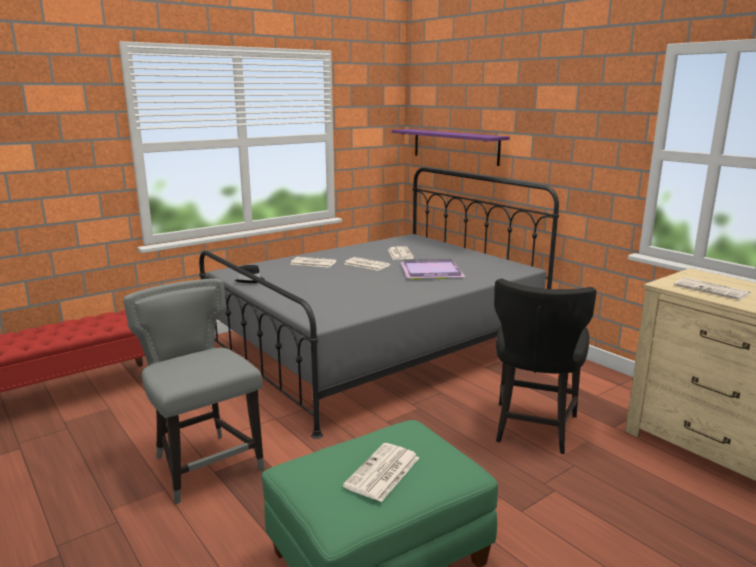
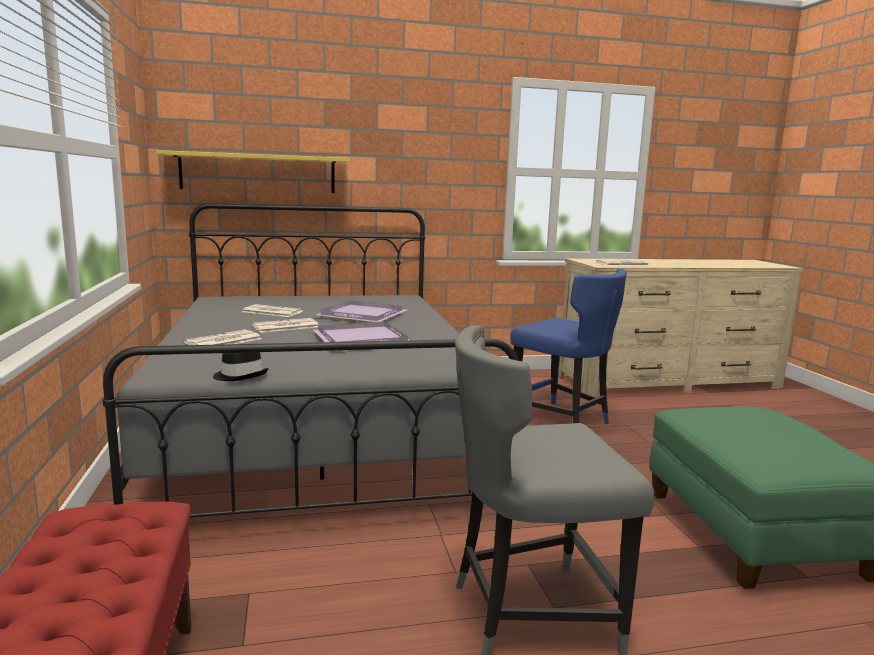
camera: 65 degrees left, 5 degrees down
newspaper [343,443,419,502] -> none
purple shelf [392,129,510,166] -> yellow shelf [157,150,350,193]
black chair [494,279,596,454] -> blue chair [510,268,627,424]
none -> purple tray [313,321,409,351]

